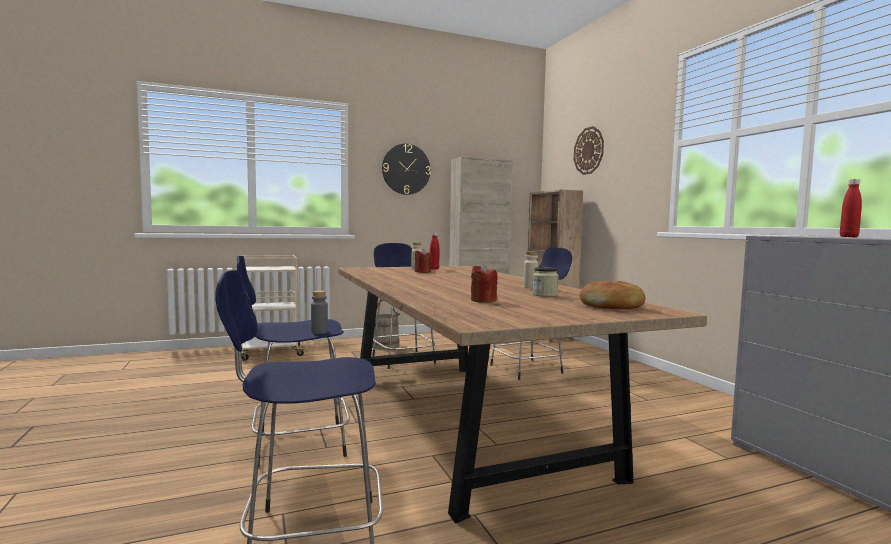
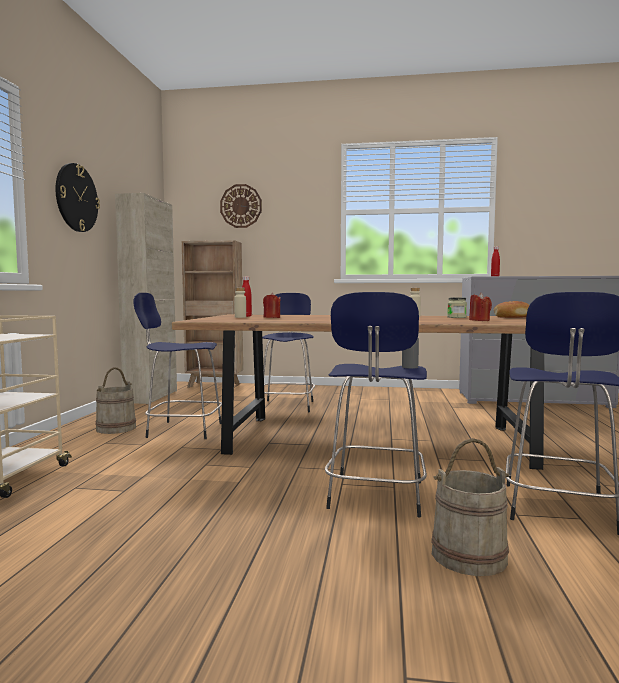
camera: 60 degrees left, 0 degrees up
none -> beige bucket [431,438,509,576]

